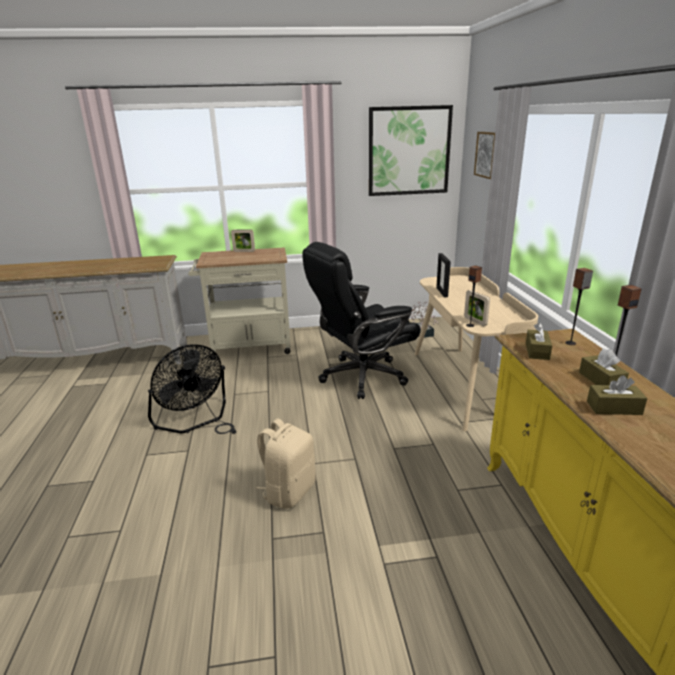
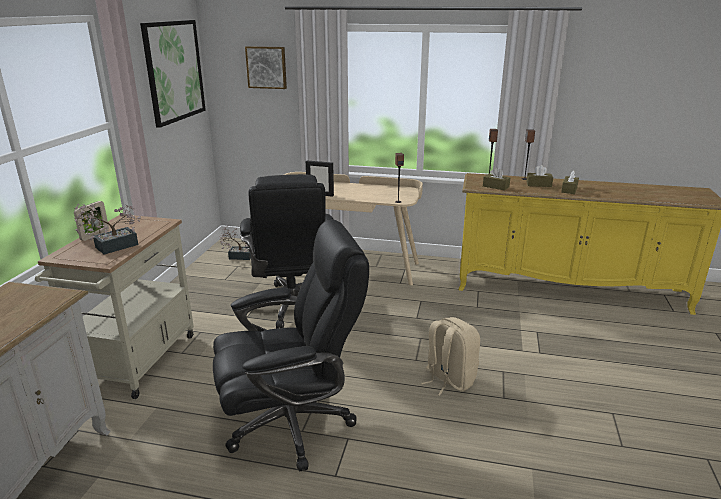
camera: 70 degrees left, 0 degrees up
black fan [148,344,236,434] -> black office chair [213,220,369,472]
picture frame [464,290,490,326] -> none
none -> potted plant [74,203,141,254]

